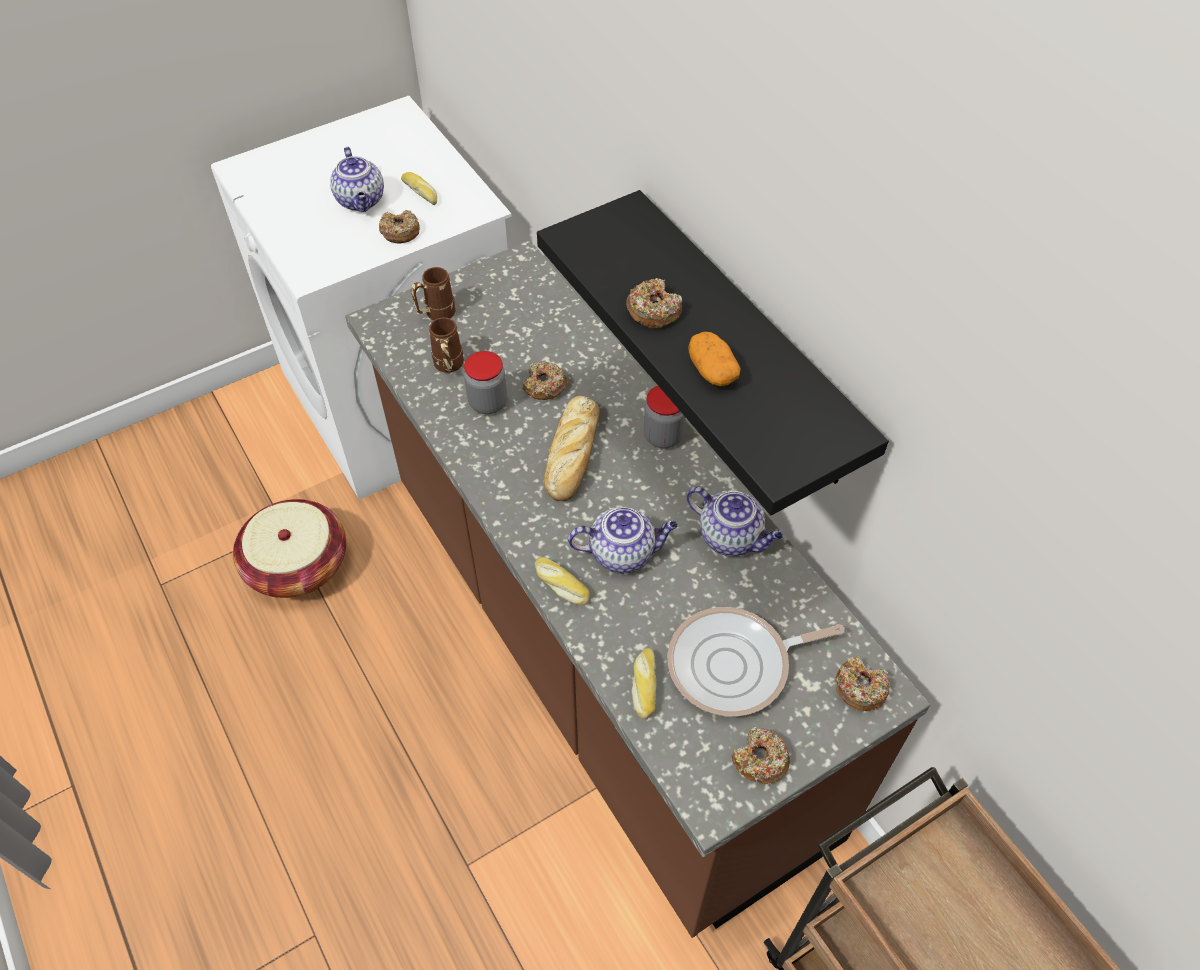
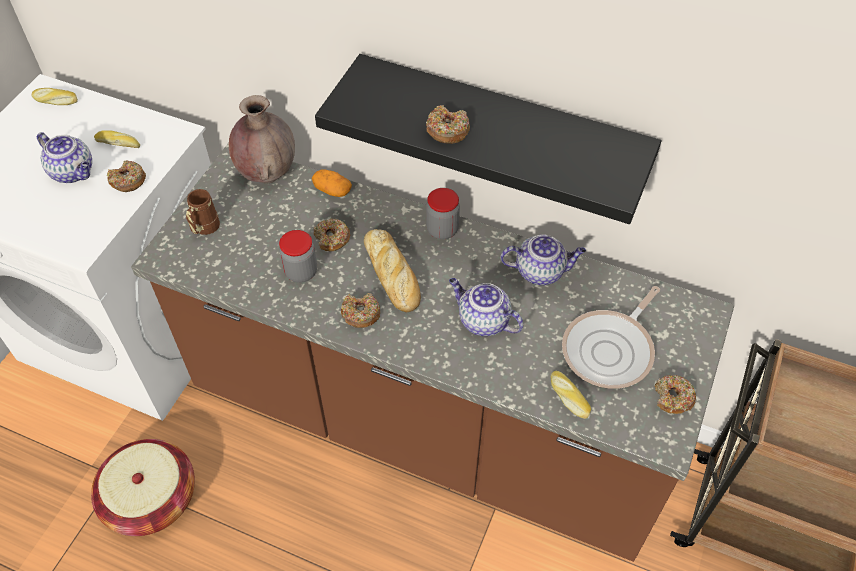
camera: 35 degrees left, 0 degrees up
brown mug [429,317,464,373] -> none
bread [535,557,590,605] -> bread moved to [32,88,78,105]
teapot [568,507,678,573] -> teapot turned 105 degrees counterclockwise [449,278,523,336]
potato [688,332,741,386] -> potato moved to [312,169,352,197]
donut [836,656,890,711] -> donut moved to [341,293,380,328]
none -> brown vase [229,95,295,183]

